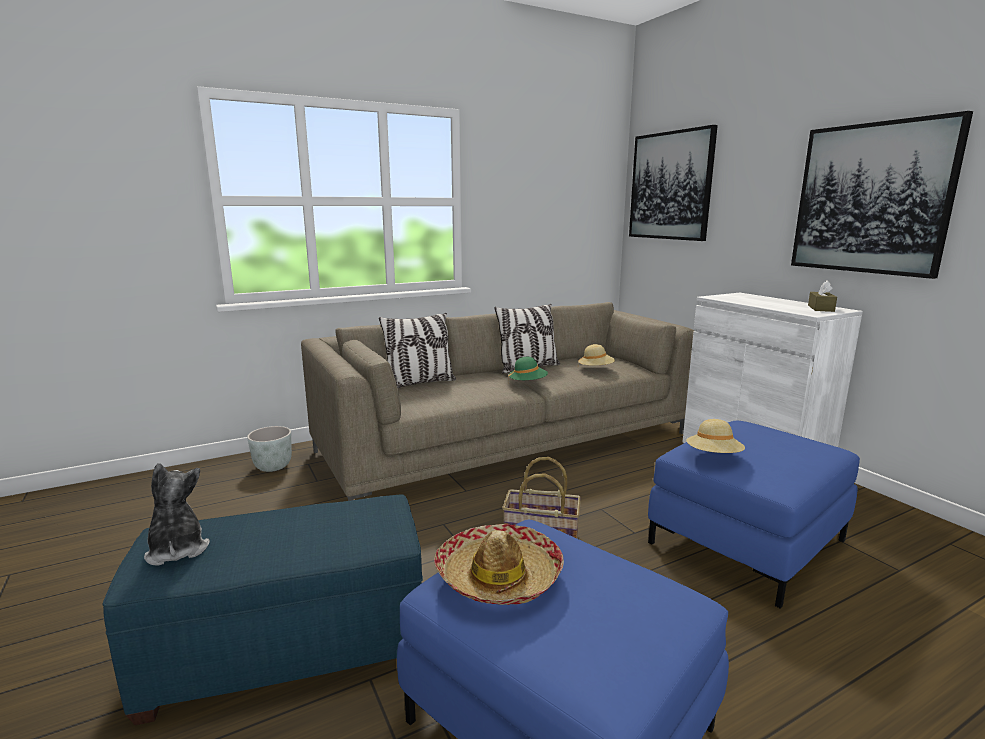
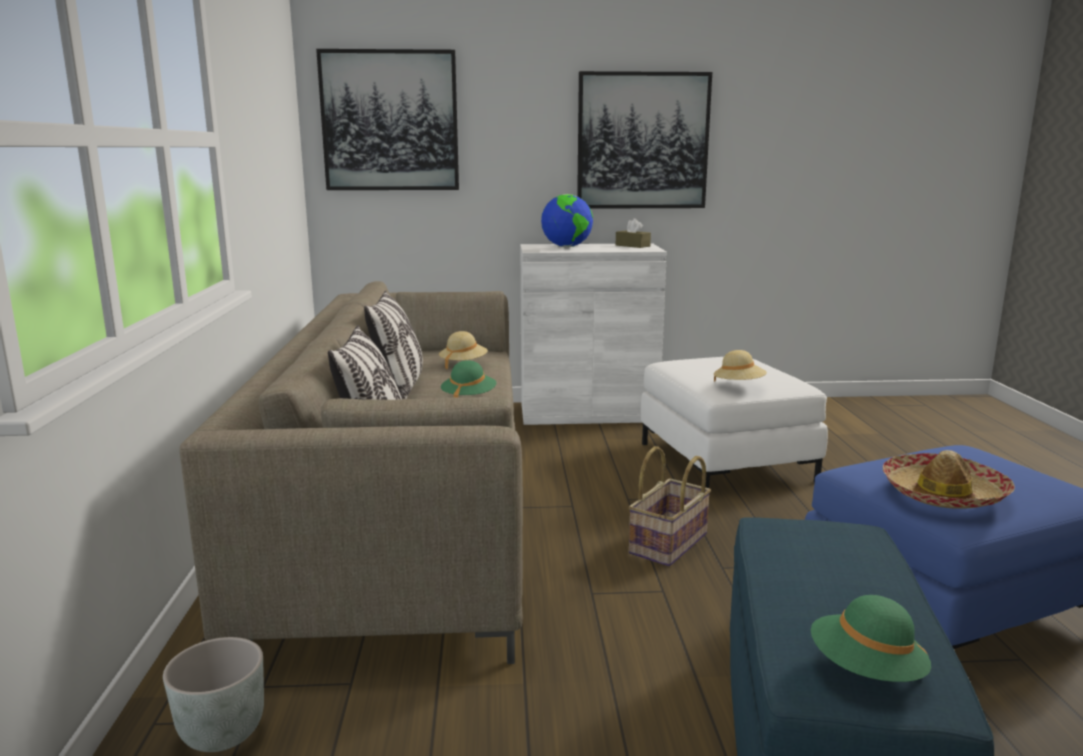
camera: 65 degrees left, 0 degrees up
plush toy [144,463,210,566] -> green hat [811,595,931,682]
blue ottoman [648,421,860,609] -> white ottoman [640,357,828,488]
none -> globe [541,194,593,247]

